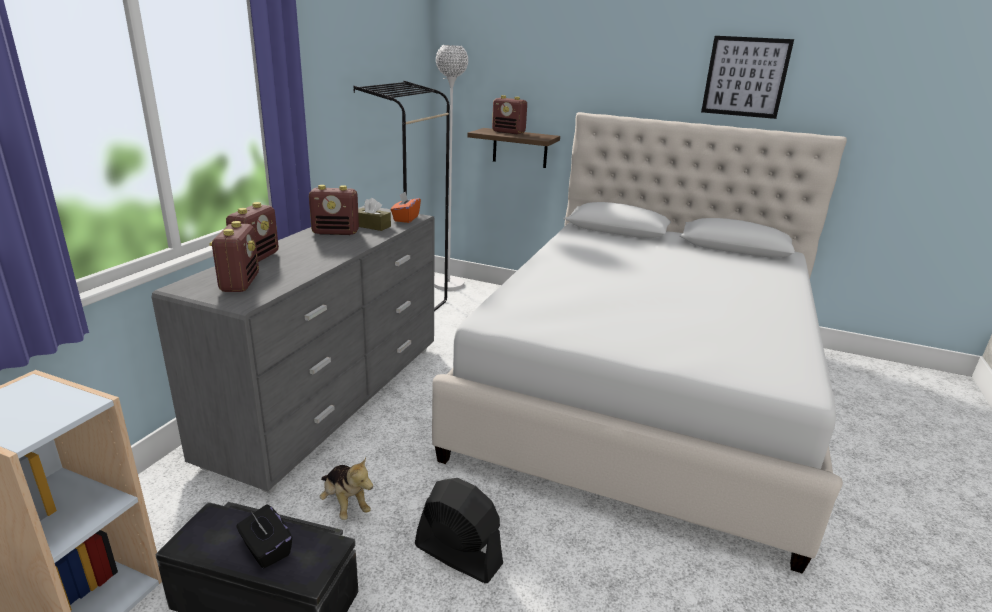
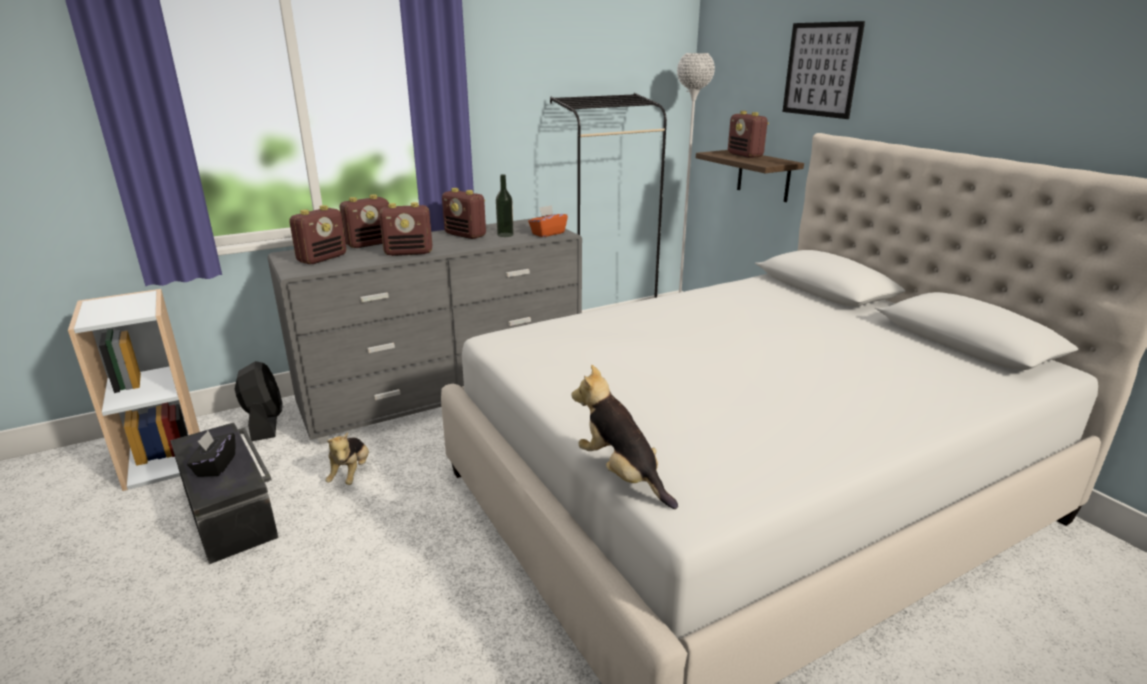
camera: 40 degrees right, 0 degrees up
brown tissue box [358,198,391,231] -> bottle [496,174,514,237]
black fan [415,478,503,583] -> black fan moved to [235,361,283,441]
picture [701,36,794,119] -> picture moved to [782,21,865,119]
none -> radio [379,202,432,256]
none -> plush toy [571,365,678,509]

